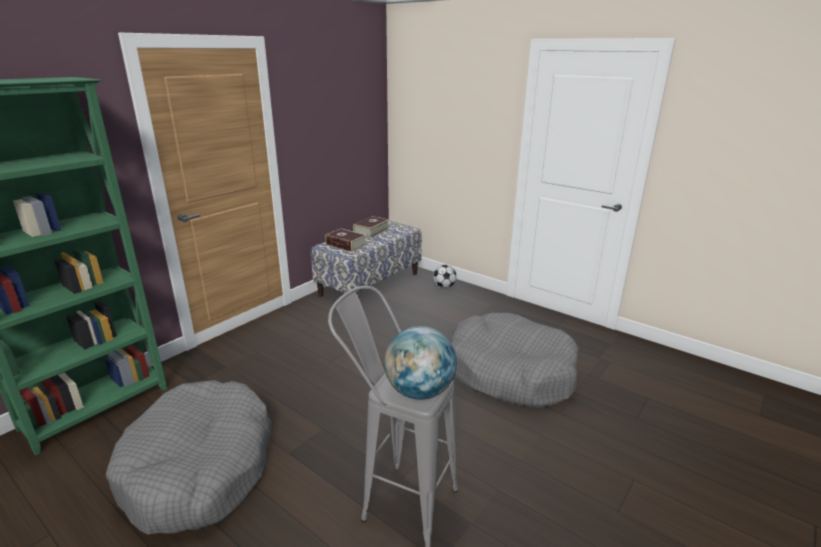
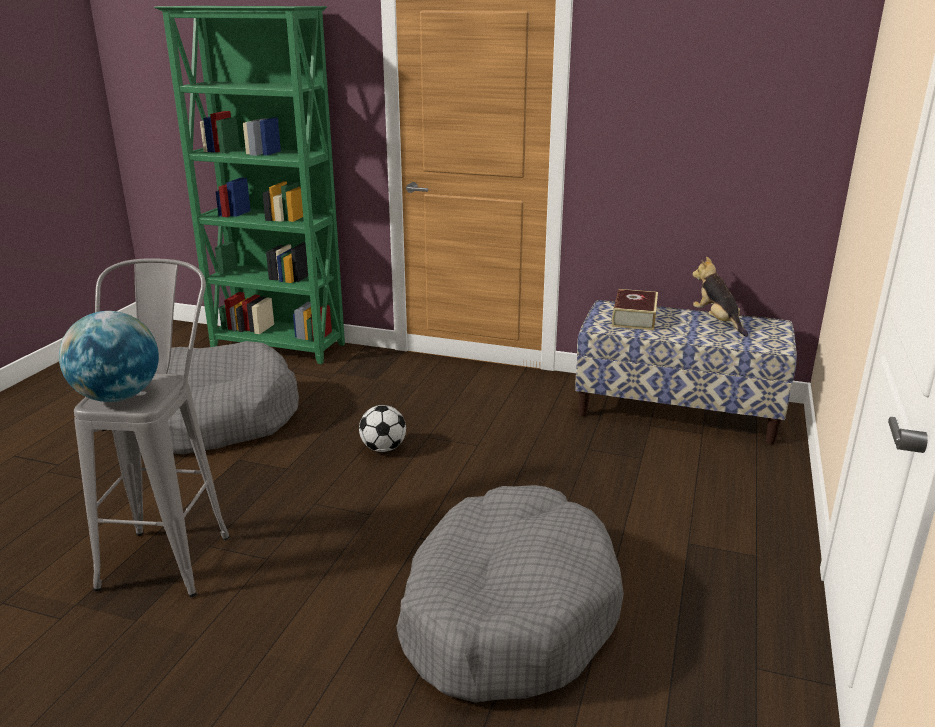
camera: 70 degrees right, 0 degrees up
book [353,216,389,238] -> plush toy [692,257,748,336]
football [433,265,457,288] -> football moved to [359,405,406,452]

